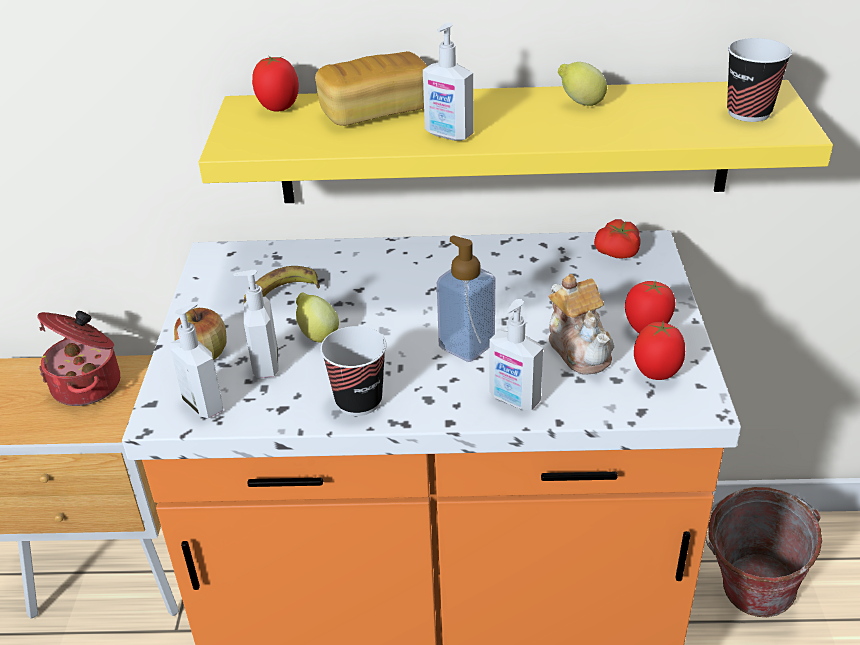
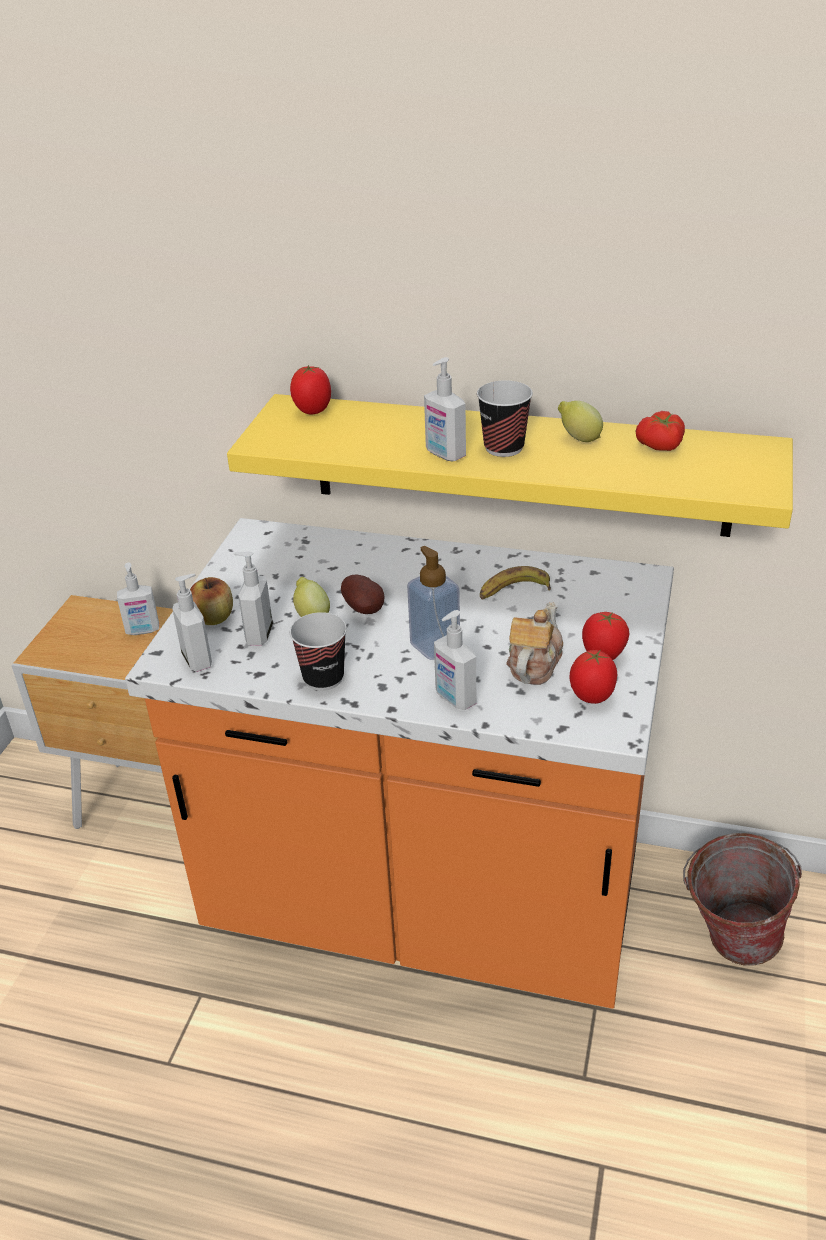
camera: 15 degrees right, 0 degrees up
cooking pot [37,311,120,406] -> soap dispenser [117,562,159,635]
banana [243,266,320,303] -> banana moved to [480,566,551,600]
bread [315,51,427,126] -> none
teapot [548,274,614,375] -> teapot turned 150 degrees counterclockwise [506,602,563,685]
tomato [594,219,640,258] -> tomato moved to [636,411,685,451]
cup [727,38,792,122] -> cup moved to [477,380,533,457]
none -> potato [341,574,384,614]

